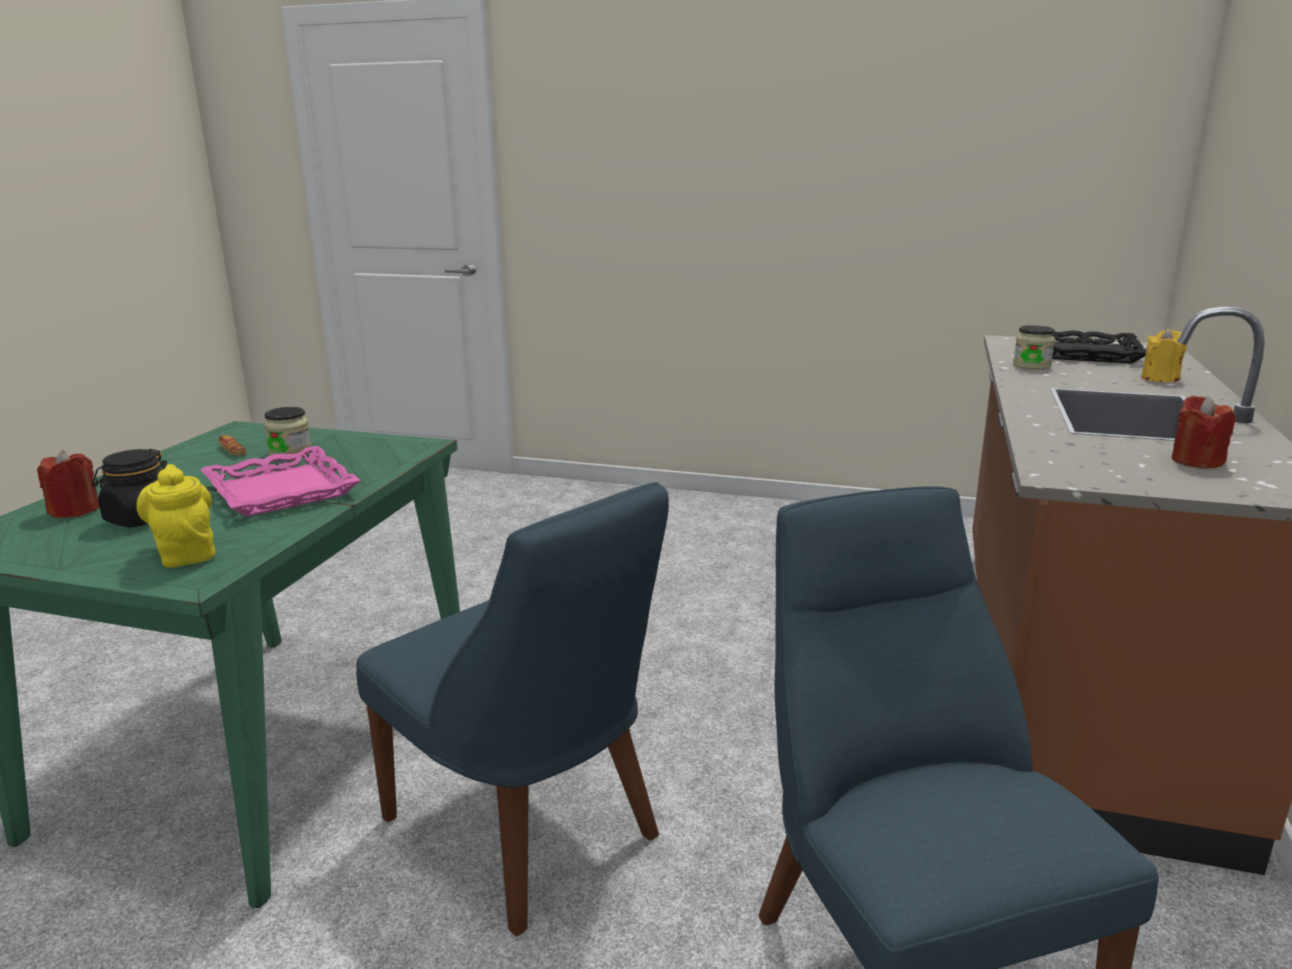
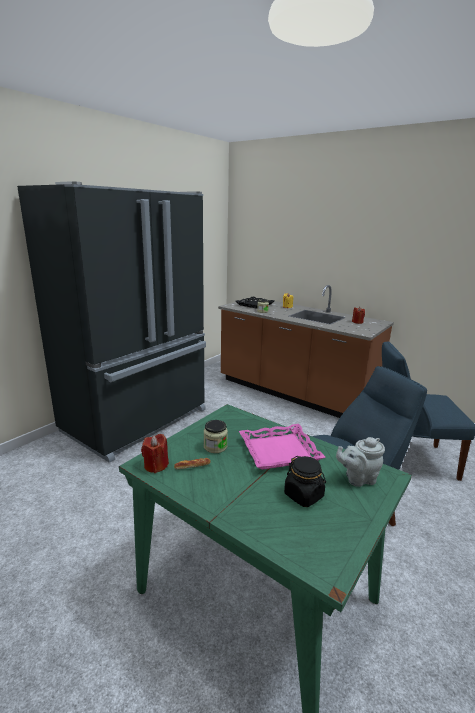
camera: 70 degrees left, 0 degrees up
red candle [37,449,99,518] -> red candle moved to [141,434,169,473]
yellow teapot [136,464,216,568] -> grey teapot [336,437,385,487]
none -> black fridge [17,181,206,463]

